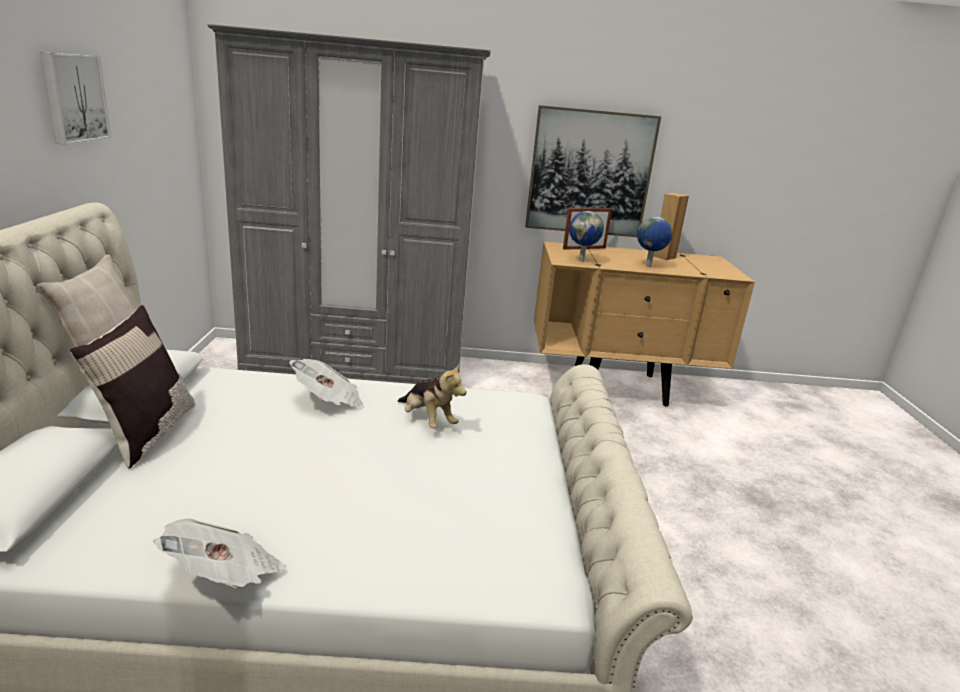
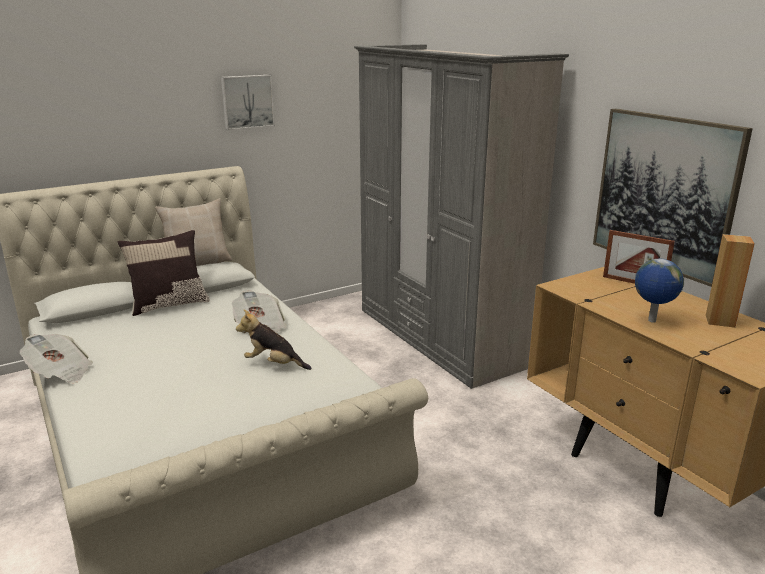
camera: 60 degrees right, 0 degrees up
plush toy [398,364,467,428] -> plush toy turned 90 degrees clockwise [236,309,311,370]
globe [569,211,604,262] -> none

